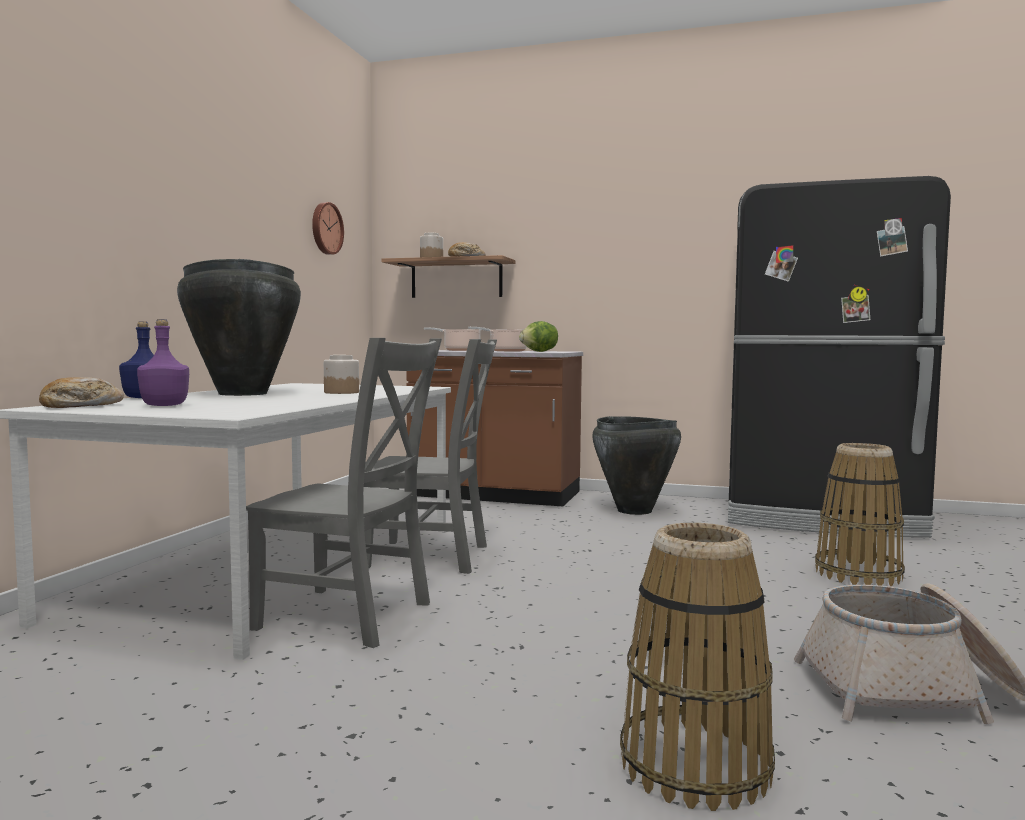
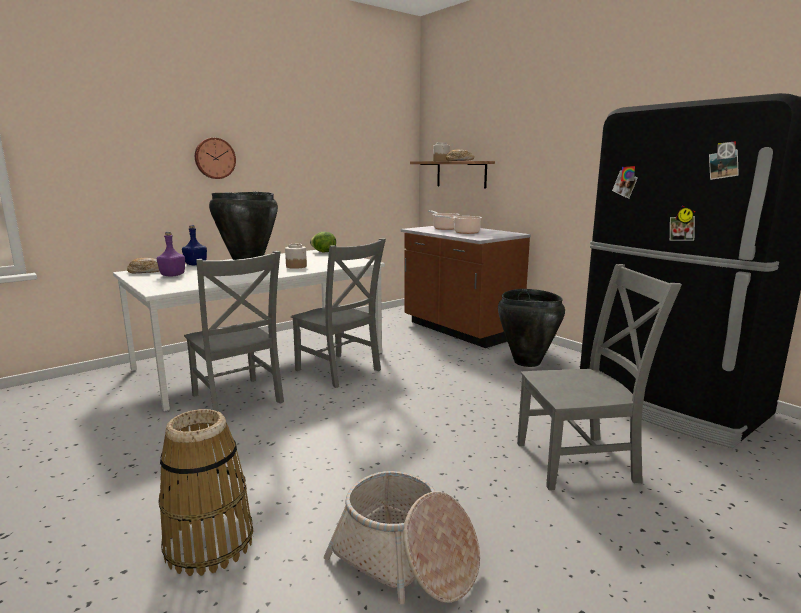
camera: 35 degrees right, 10 degrees up
wall clock [312,202,344,255] -> wall clock moved to [195,138,236,179]
lettuce [519,321,558,352] -> lettuce moved to [310,232,336,252]
basket [815,443,905,586] -> grey chair [517,264,682,490]

